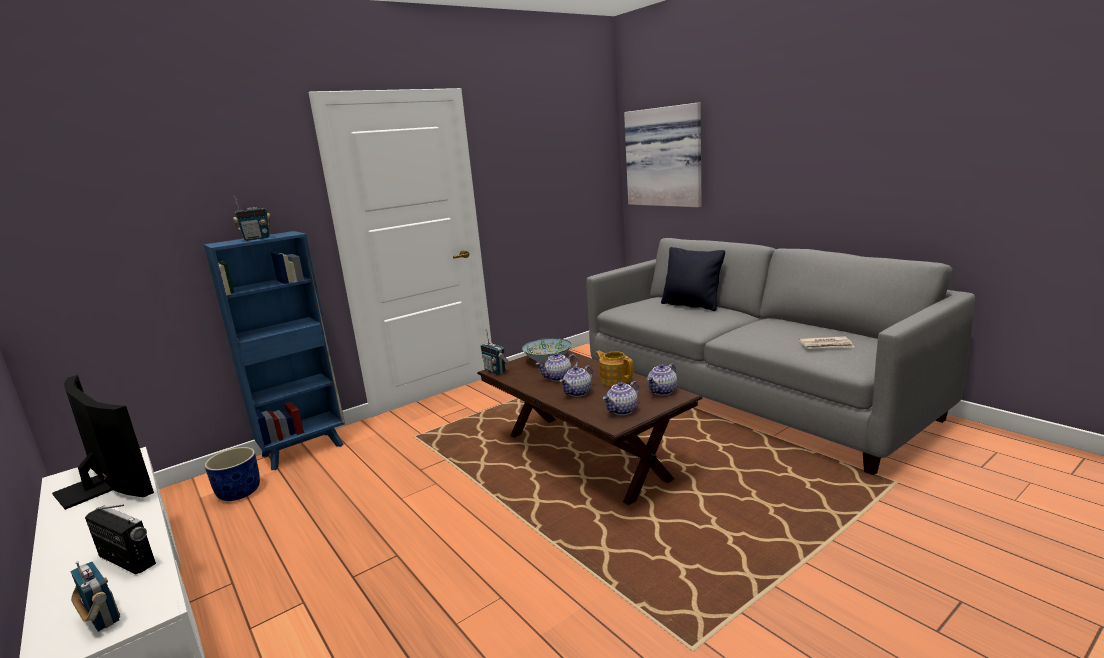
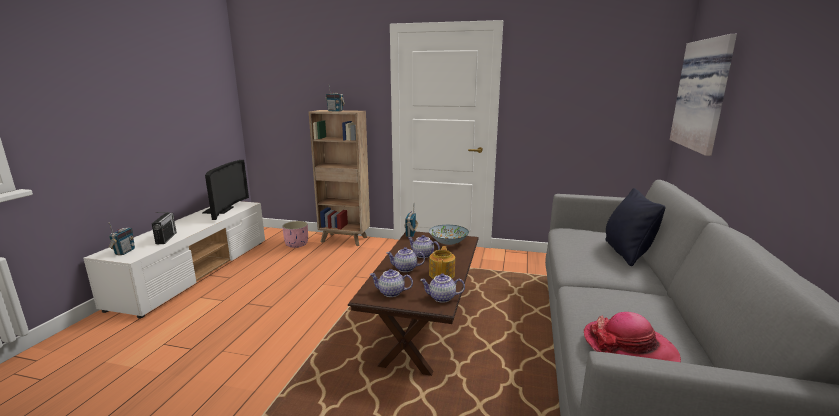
camera: 50 degrees right, 0 degrees up
blue bookcase [204,231,345,470] -> brown bookcase [309,110,370,246]
blue planter [204,447,260,501] -> pink planter [282,221,308,248]
newspaper [799,336,855,349] -> hat [584,312,681,362]

